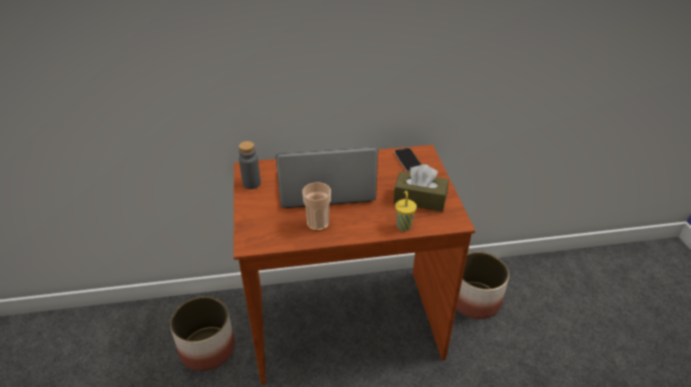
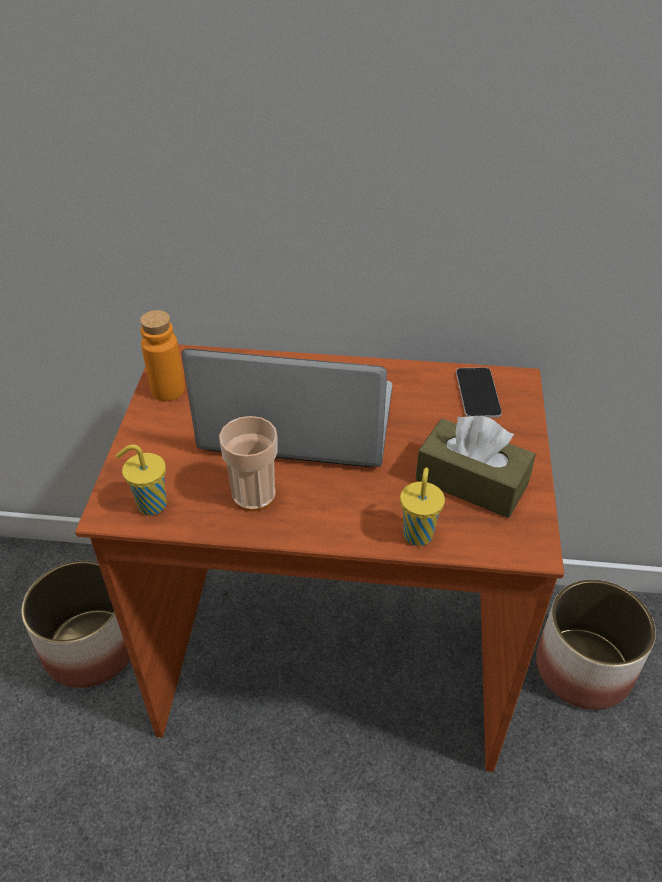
camera: 15 degrees right, 5 degrees up
grey bottle [239,141,261,189] -> orange bottle [140,310,185,401]
none -> yellow cup [115,444,167,515]

